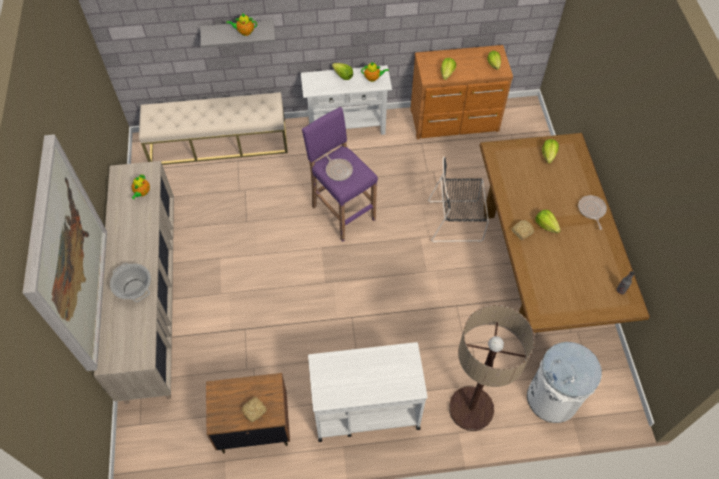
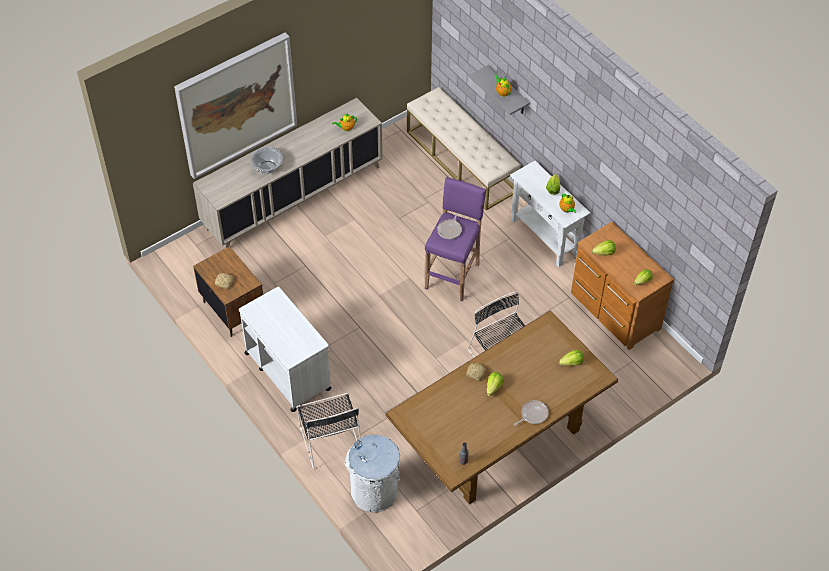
camera: 60 degrees right, 5 degrees down
floor lamp [449,305,535,431] -> black chair [297,393,361,469]

